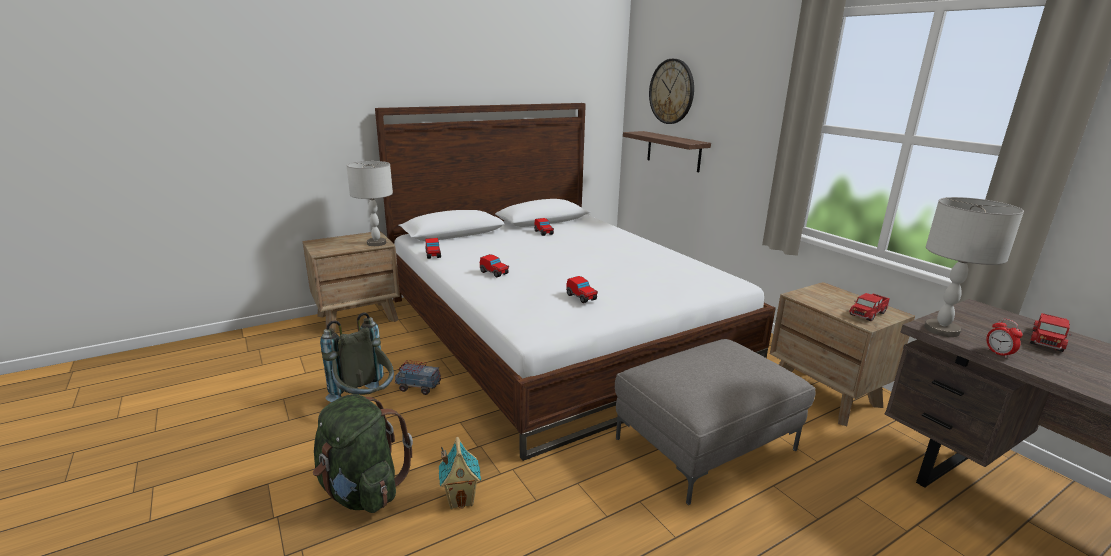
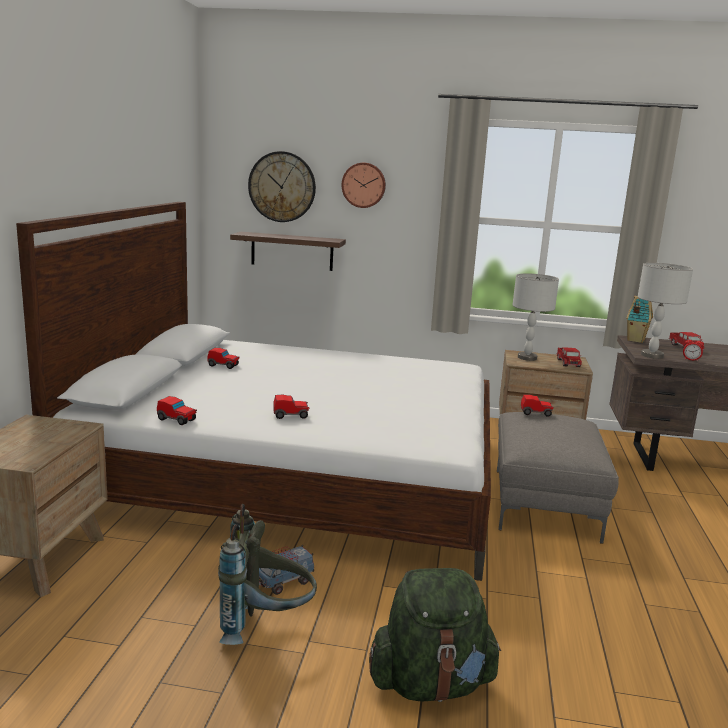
camera: 50 degrees left, 5 degrees down
grey table lamp [346,161,393,246] -> grey table lamp moved to [512,273,559,361]
toy house [439,437,481,509] -> toy house moved to [626,296,653,343]
toy car [566,276,598,303] -> toy car moved to [521,394,553,417]
none -> wall clock [342,163,386,208]

